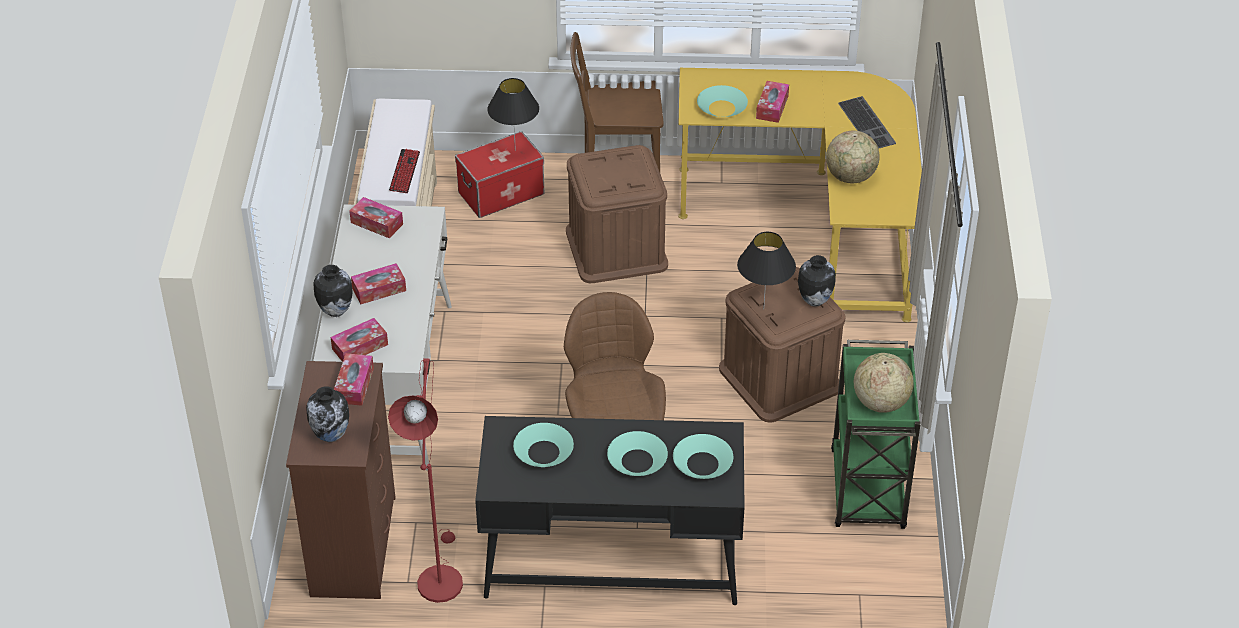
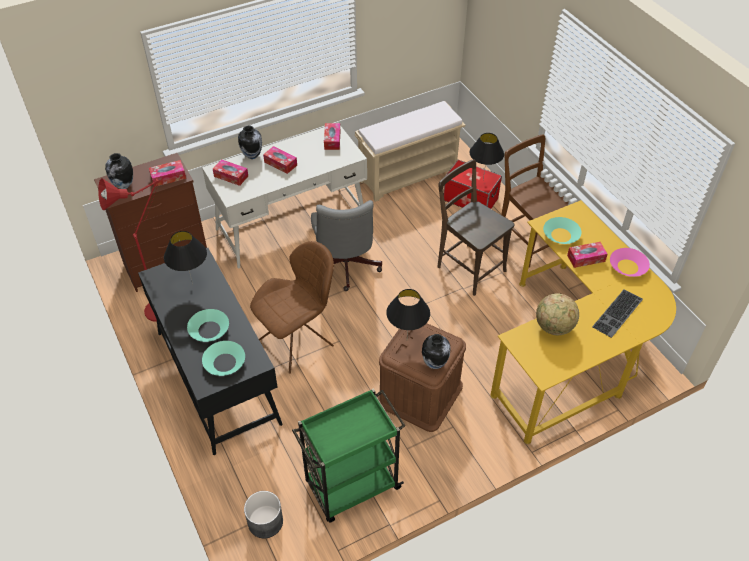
camera: 60 degrees right, 5 degrees up
keyboard [389,149,420,193] -> none
turquoise bowl [513,423,574,467] -> black table lamp [164,231,207,285]
brown storage box [566,145,668,283] -> brown chair [438,159,514,296]
globe [854,353,914,413] -> none
none -> grey planter [244,491,283,538]
none -> grey office chair [311,200,382,291]
none -> pink bowl [610,248,650,277]

